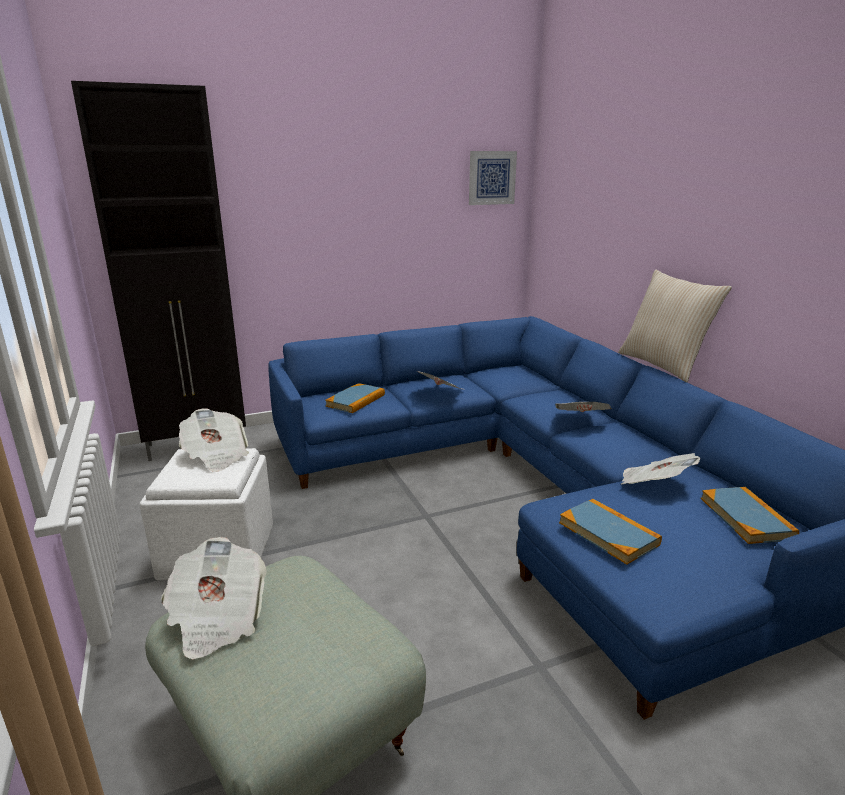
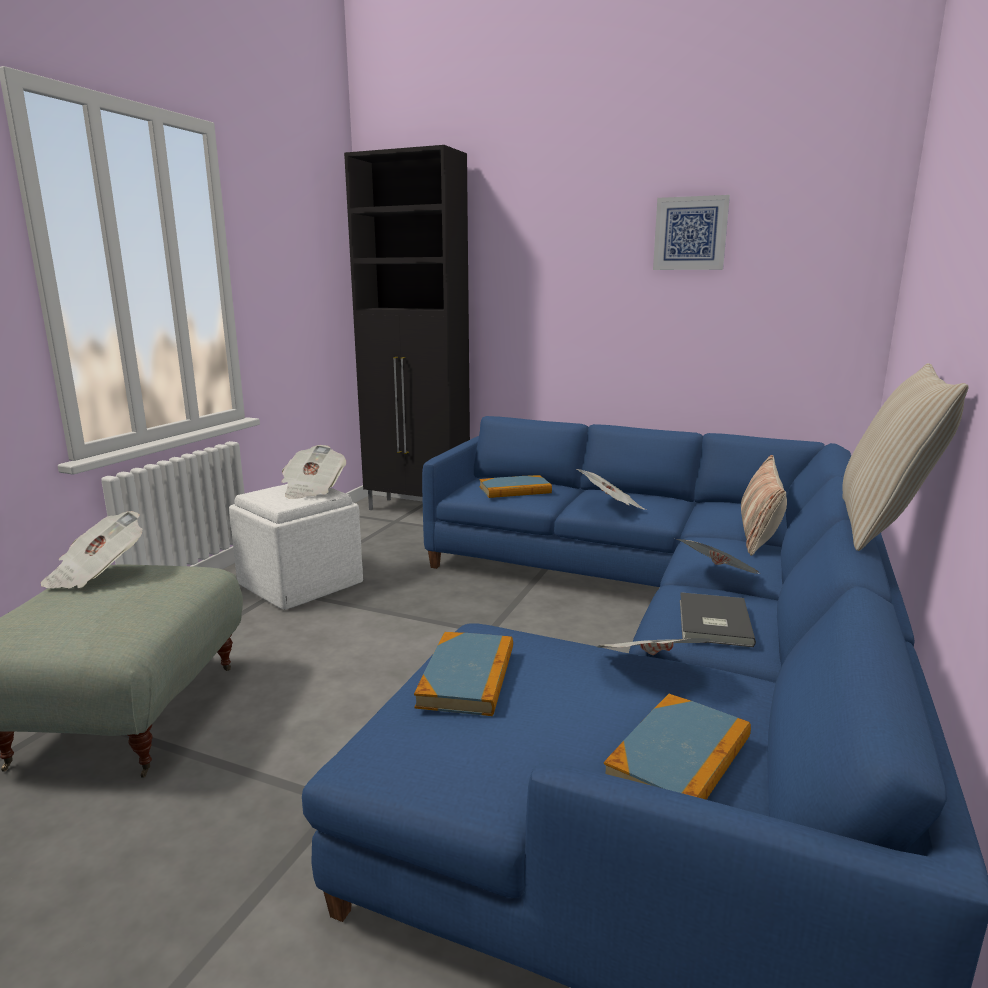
camera: 45 degrees right, 5 degrees down
picture [469,151,517,205] -> picture moved to [653,195,730,270]
none -> grey book [680,592,756,647]
none -> pillow [741,455,787,556]

